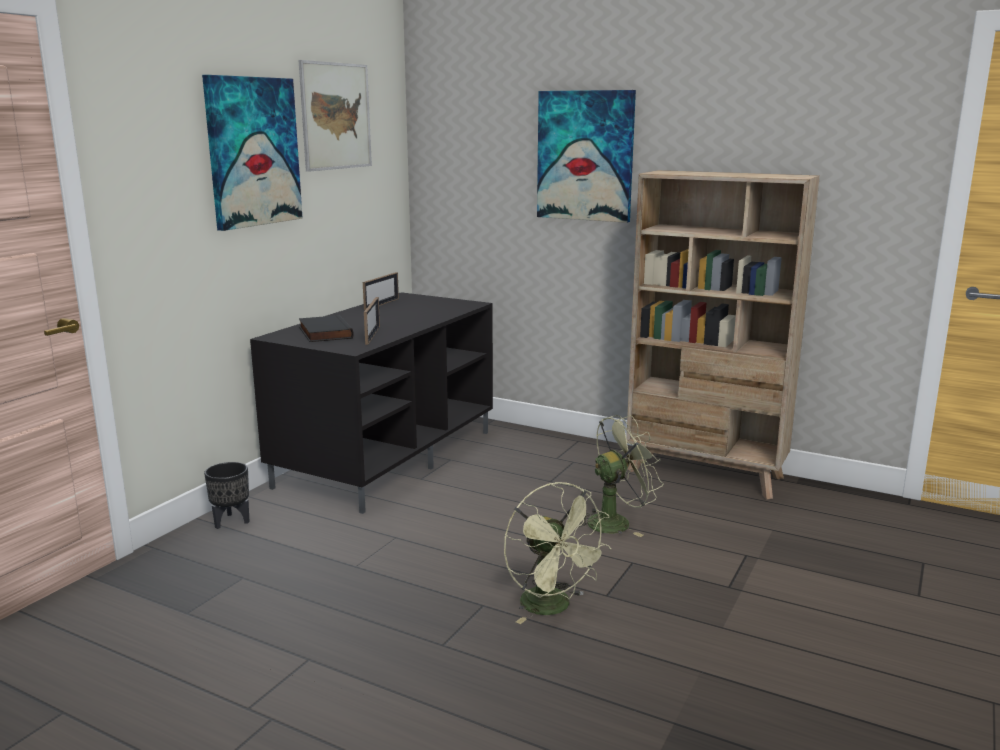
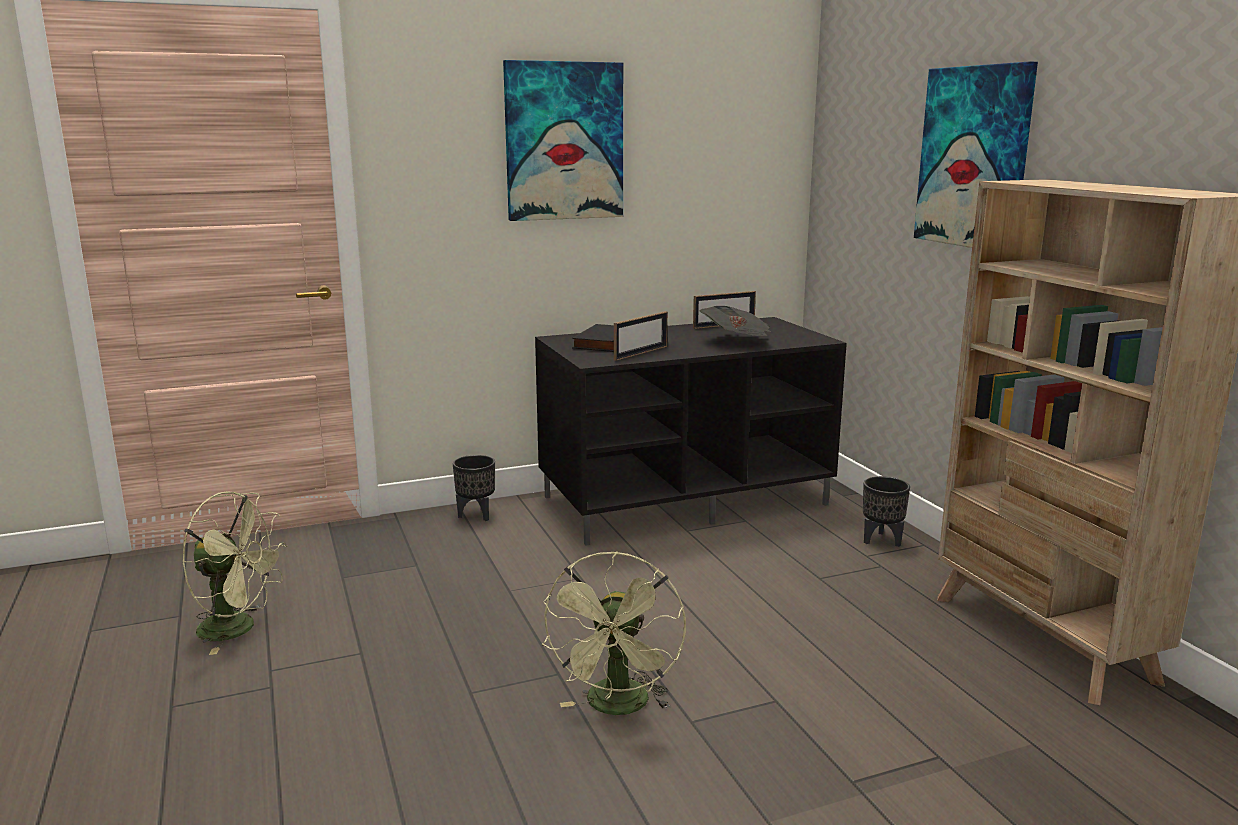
camera: 40 degrees right, 0 degrees up
picture [298,60,372,172] -> none
green fan [577,415,664,537] -> green fan moved to [182,491,288,655]
none -> newspaper [700,306,771,336]
none -> black planter [863,476,910,547]

